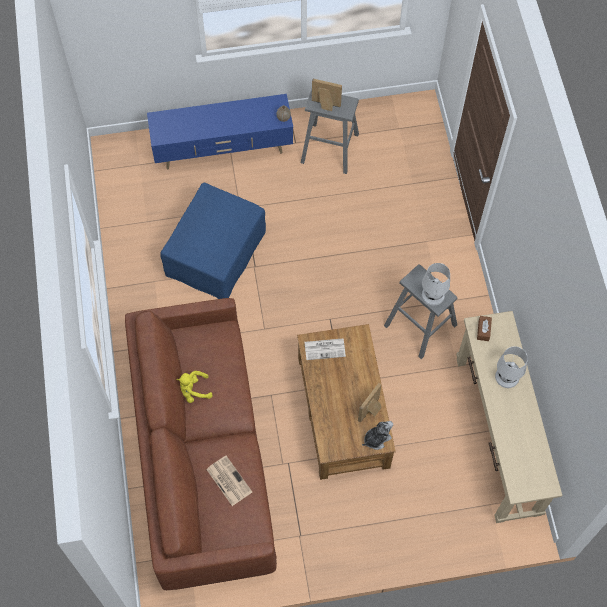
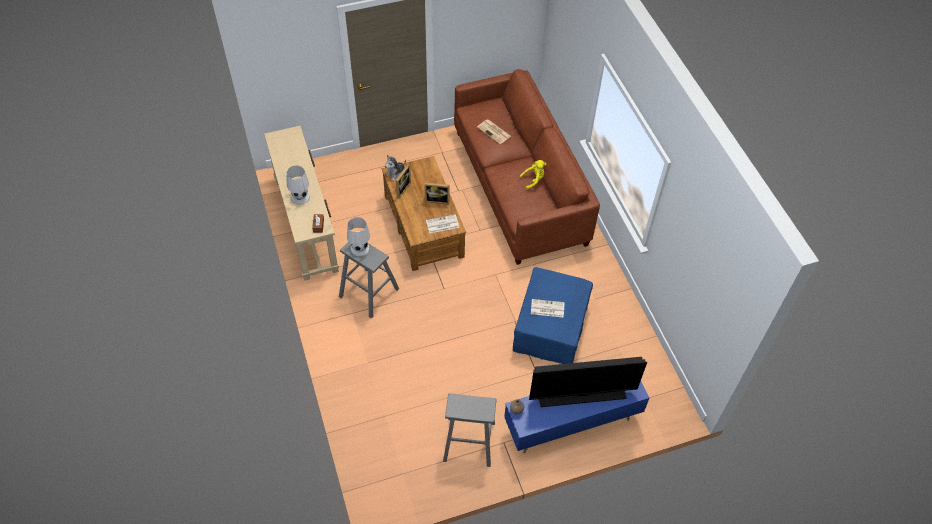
camera: 170 degrees right, 10 degrees down
picture frame [312,79,342,111] -> picture frame moved to [424,183,450,205]
none -> television [529,357,647,407]
none -> newspaper [531,299,565,318]

